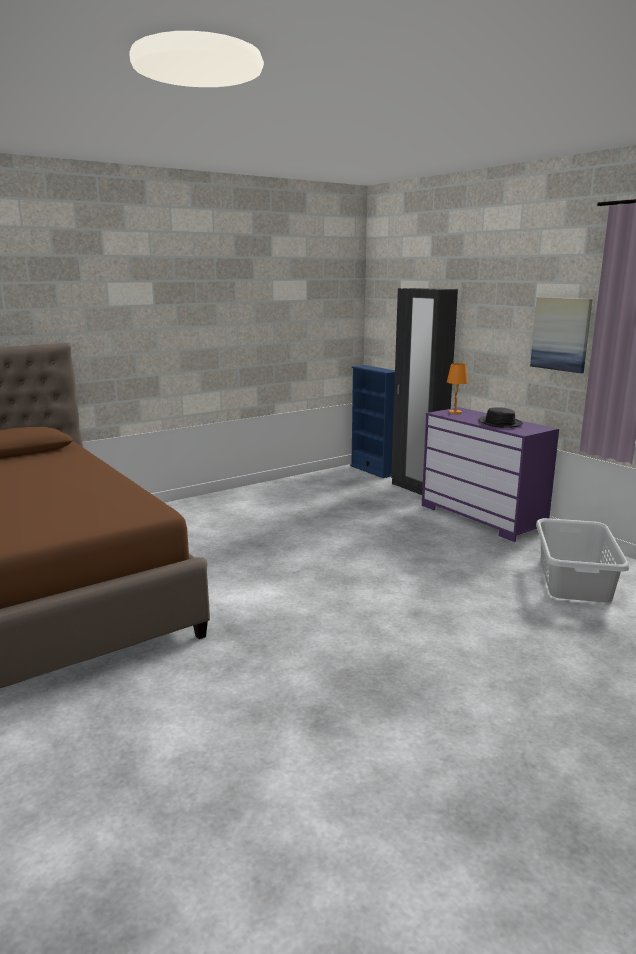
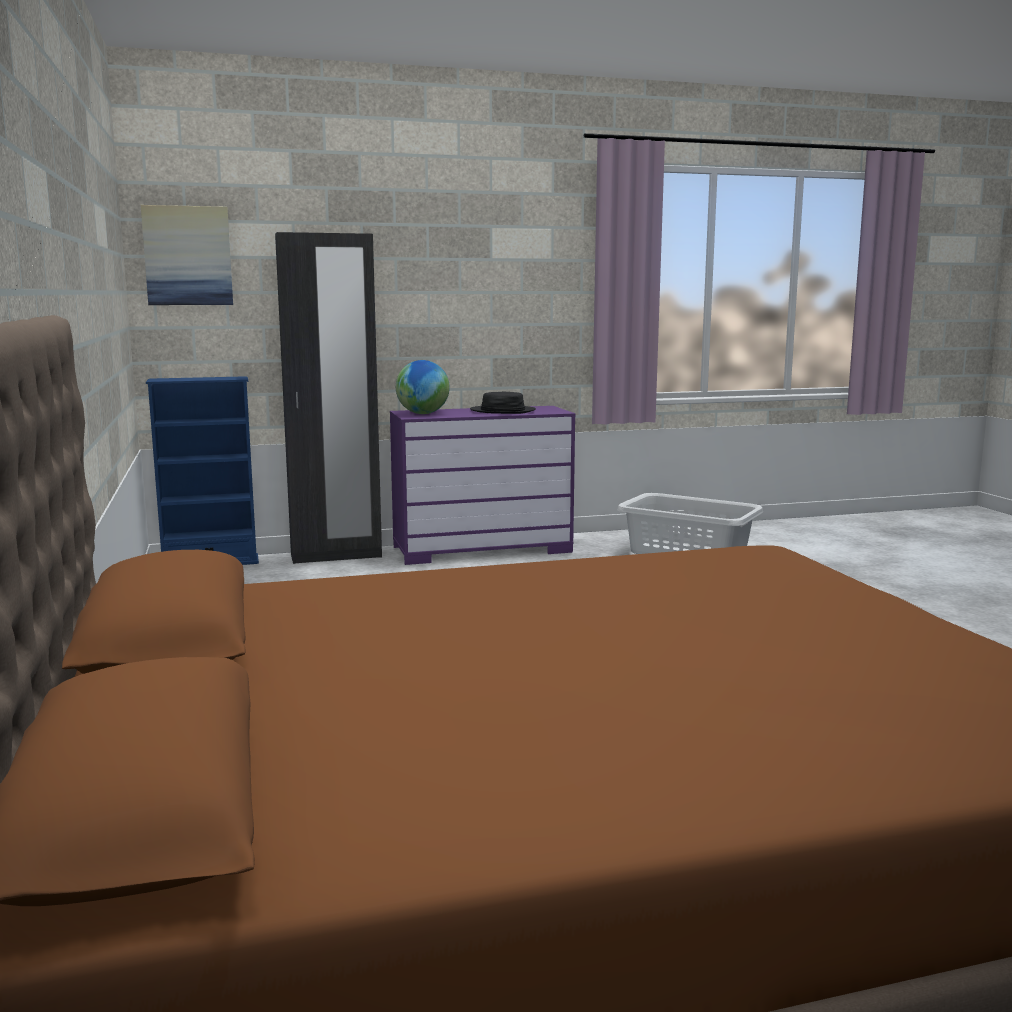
camera: 70 degrees left, 5 degrees down
orange table lamp [447,363,468,414] -> globe [396,360,450,414]
picture [530,297,593,373] -> picture moved to [141,205,233,305]

